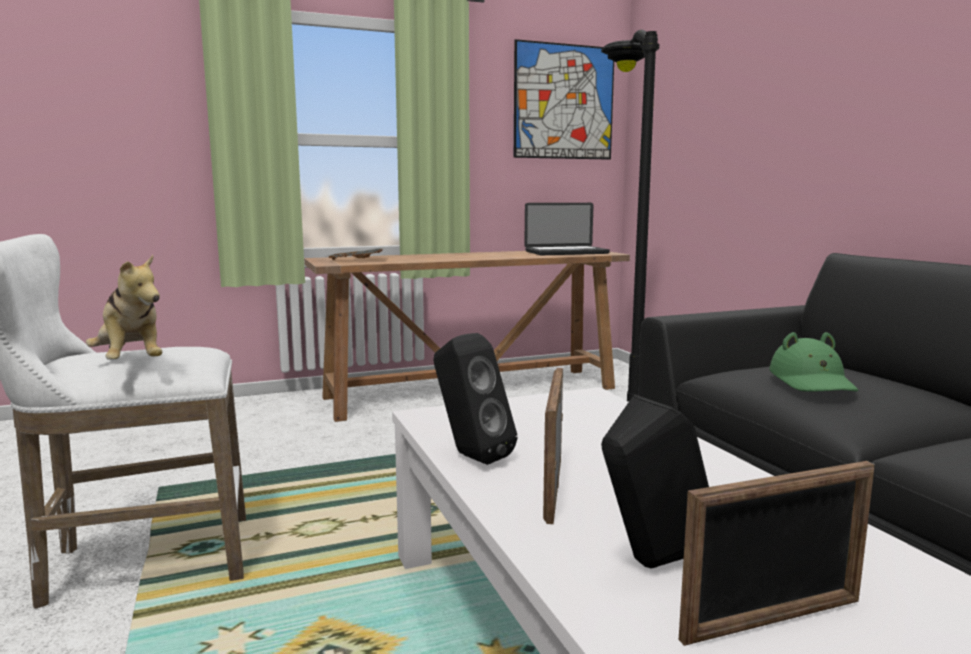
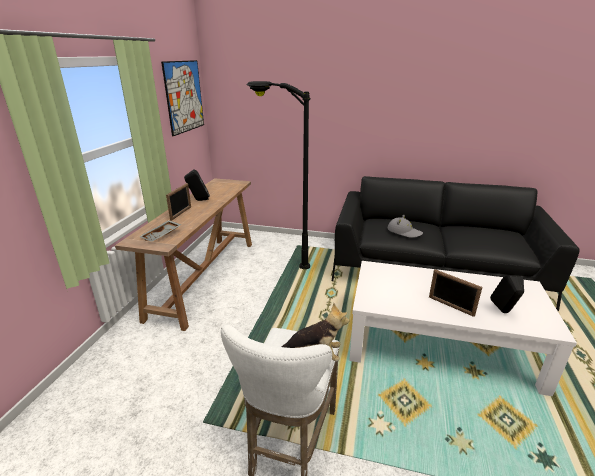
camera: 55 degrees left, 15 degrees up
black speaker [433,333,517,465] -> black speaker moved to [184,169,210,201]
laptop [524,203,610,255] -> none
picture frame [679,461,874,646] -> picture frame moved to [166,183,191,221]
green hat [770,332,858,392] -> grey hat [388,215,423,238]

